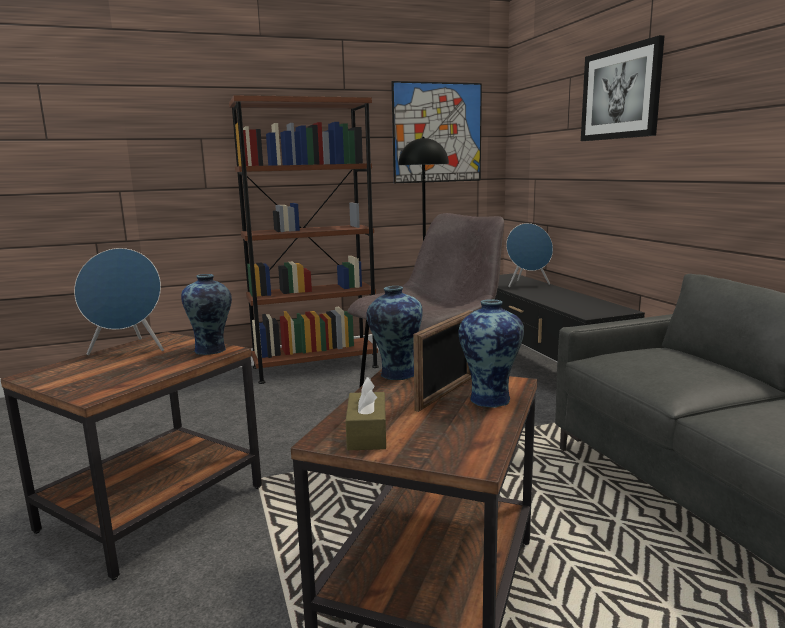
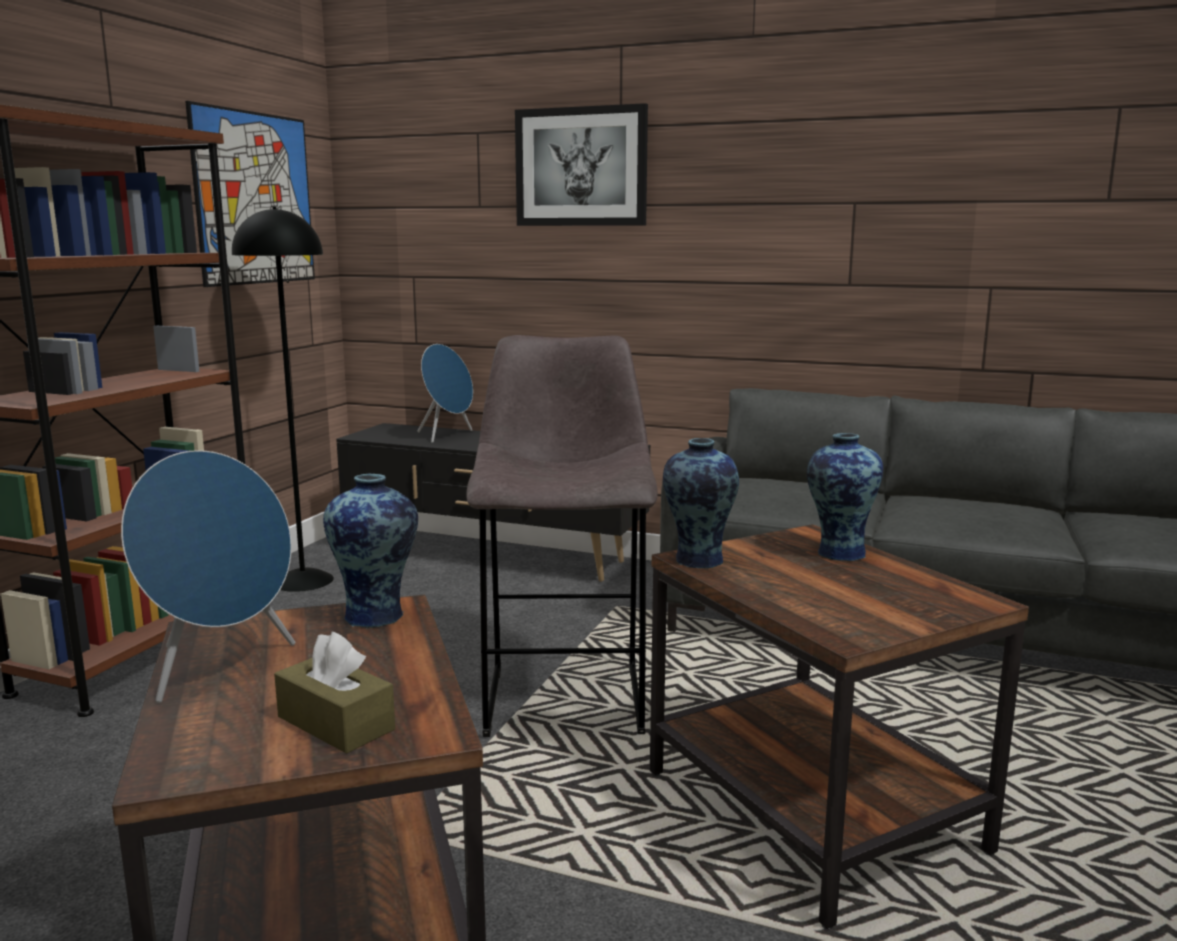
camera: 50 degrees left, 0 degrees up
brown tissue box [346,377,386,450] -> brown tissue box moved to [274,632,395,754]
picture frame [413,310,473,412] -> none

